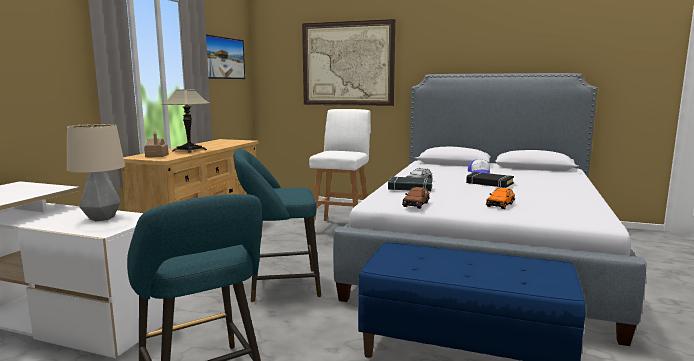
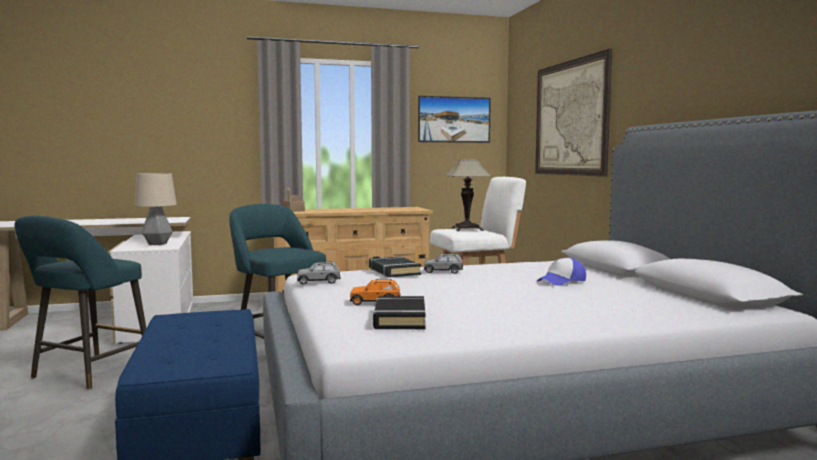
camera: 55 degrees right, 5 degrees down
table lamp [163,89,211,153] -> table lamp moved to [445,159,492,231]
brown toy car [402,187,430,209] -> grey toy car [297,261,341,285]
black book [466,172,514,188] -> black book moved to [373,296,426,329]

